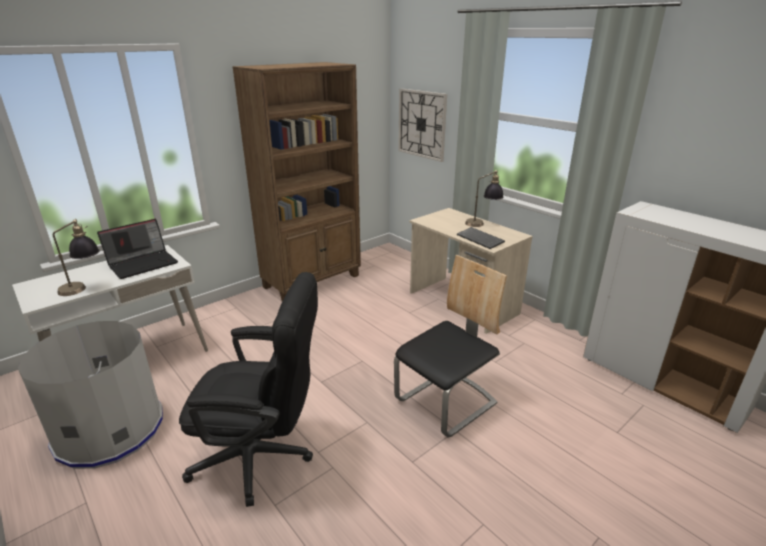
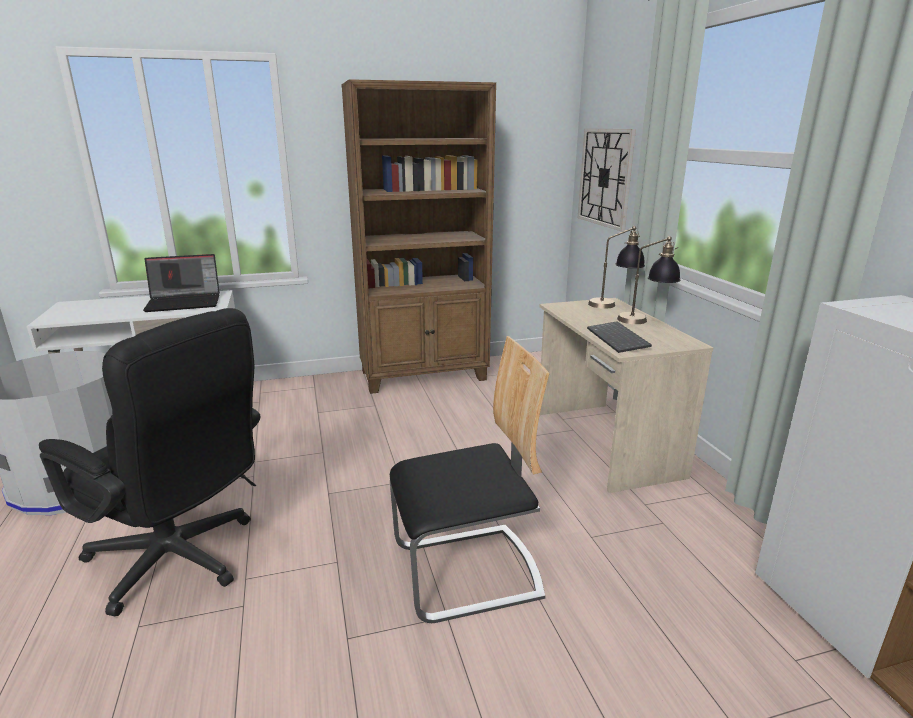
camera: 25 degrees right, 5 degrees down
table lamp [53,219,100,296] -> table lamp moved to [588,226,645,309]

